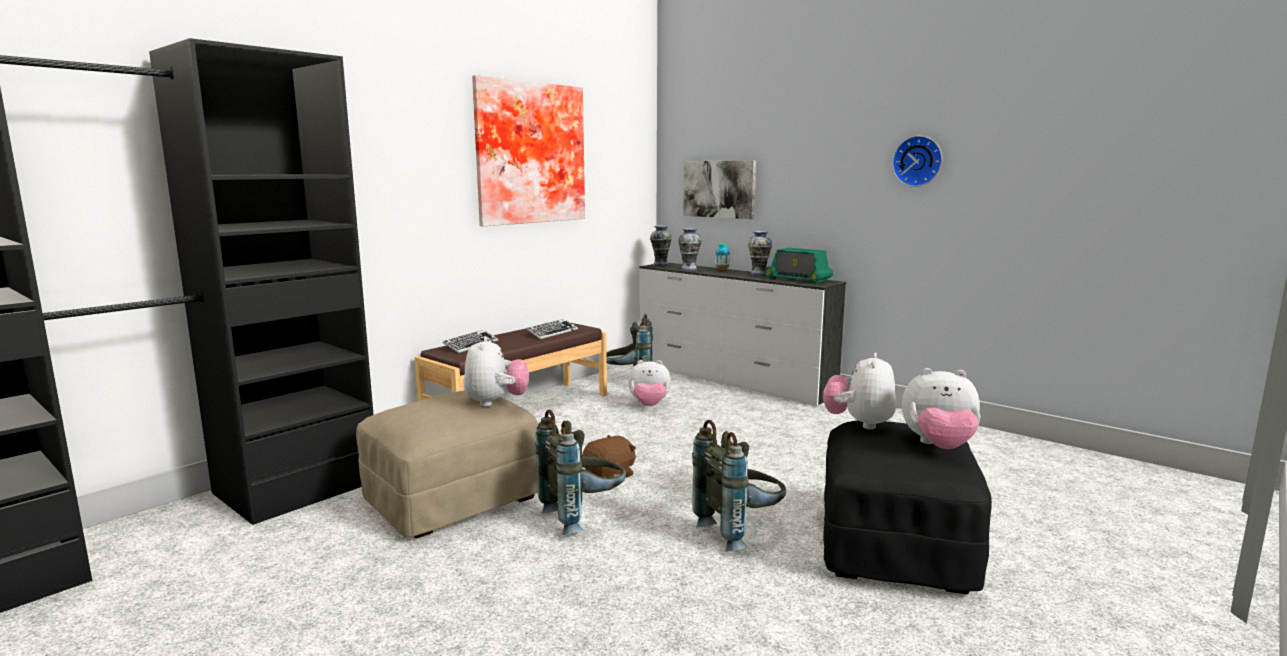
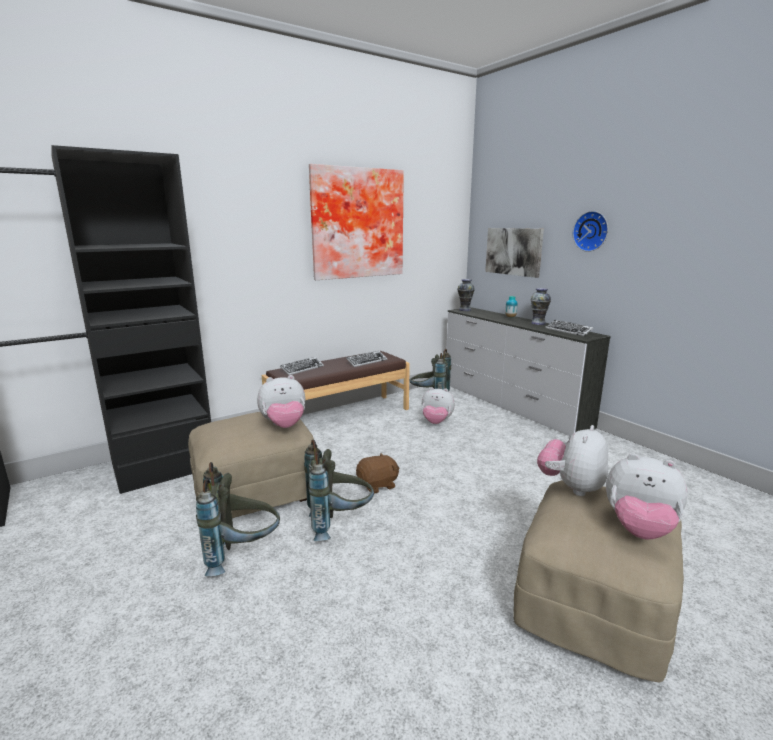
camera: 15 degrees right, 5 degrees up
plush toy [463,336,529,407] -> plush toy turned 60 degrees clockwise [257,375,305,428]
vase [678,228,702,271] -> none
grey backpack [692,420,786,552] -> grey backpack moved to [196,462,280,576]
radio [764,248,833,284] -> keyboard [545,320,593,336]
black ottoman [823,421,992,594] -> beige ottoman [513,480,684,682]
wall clock [892,136,942,187] -> wall clock moved to [573,211,608,252]

